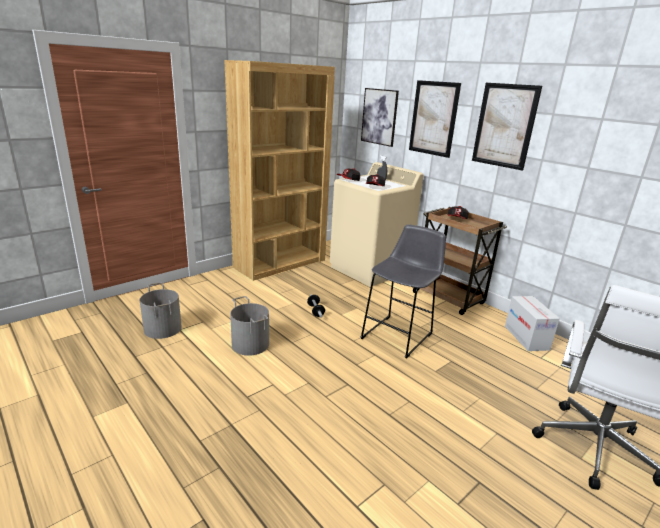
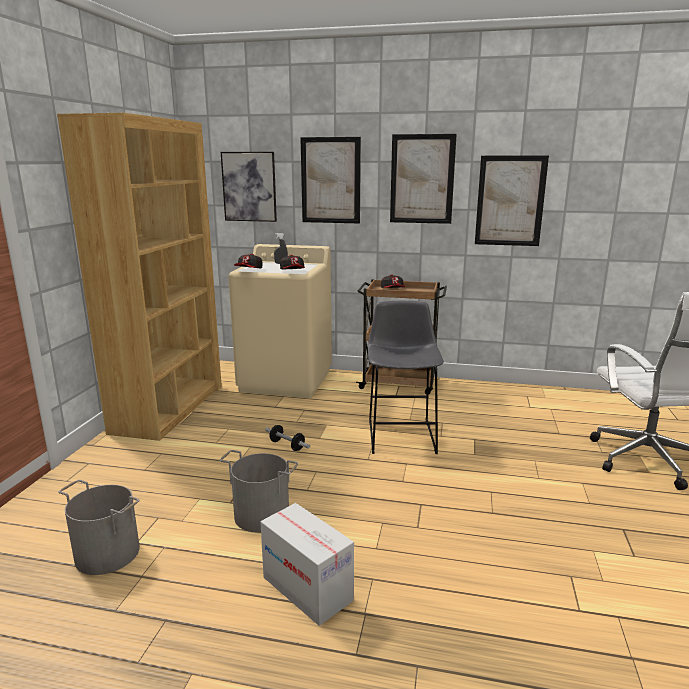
camera: 35 degrees left, 5 degrees down
cardboard box [505,296,560,351] -> cardboard box moved to [260,503,354,626]
none -> picture [475,156,549,246]

